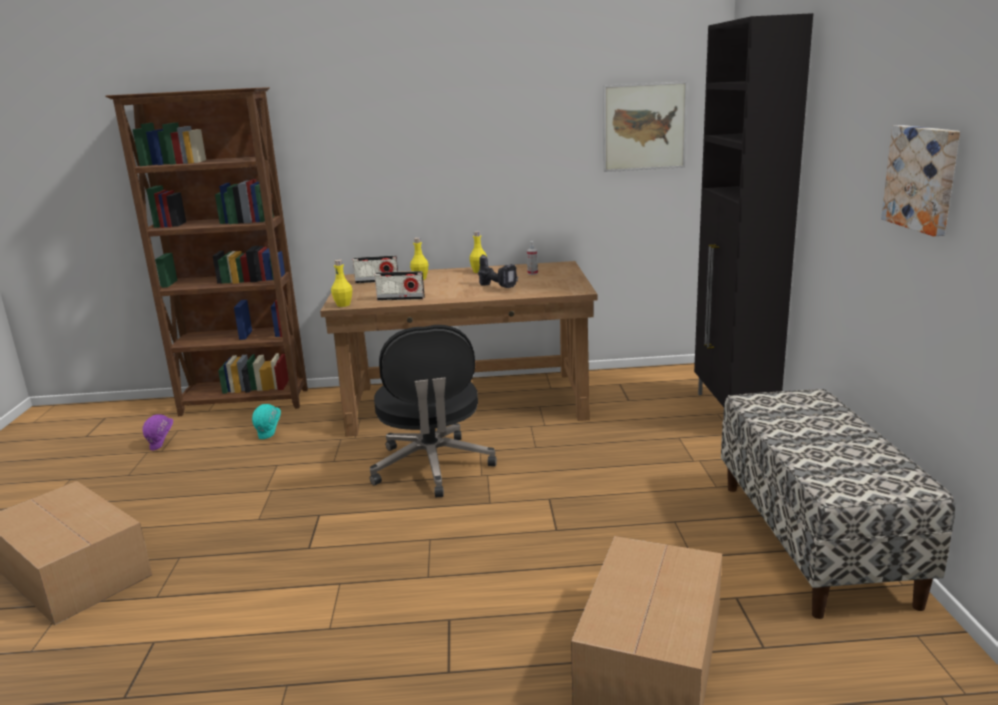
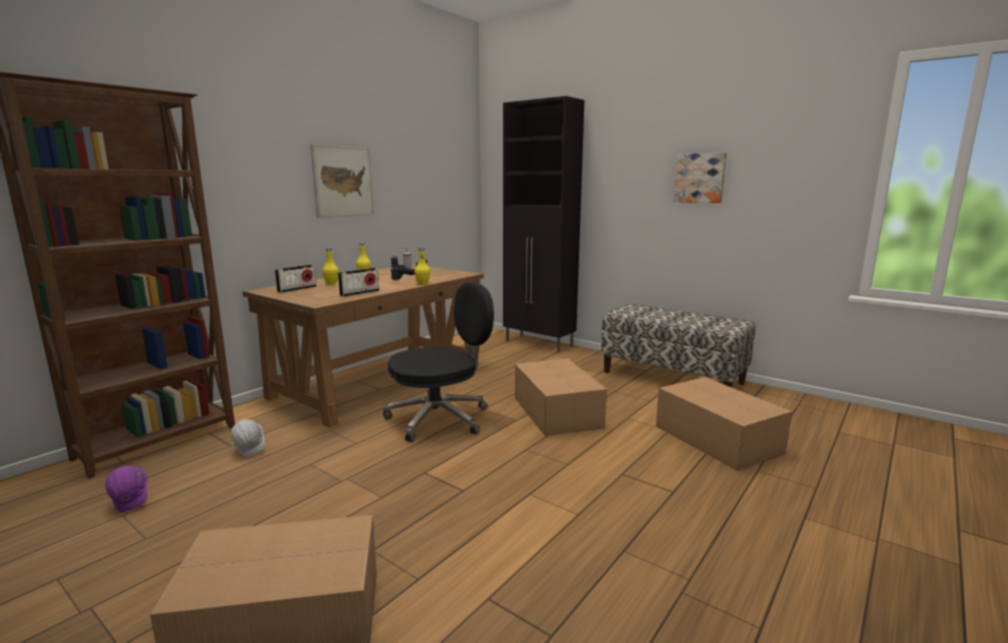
camera: 50 degrees left, 5 degrees down
turquoise hard hat [252,404,281,439] -> white hard hat [231,419,266,457]
yellow bottle [331,260,352,307] -> yellow bottle moved to [414,248,430,285]
black office chair [370,325,497,498] -> black office chair turned 60 degrees counterclockwise [383,282,494,442]
picture [603,81,688,172] -> picture moved to [311,144,374,218]
none -> cardboard box [515,359,607,436]

